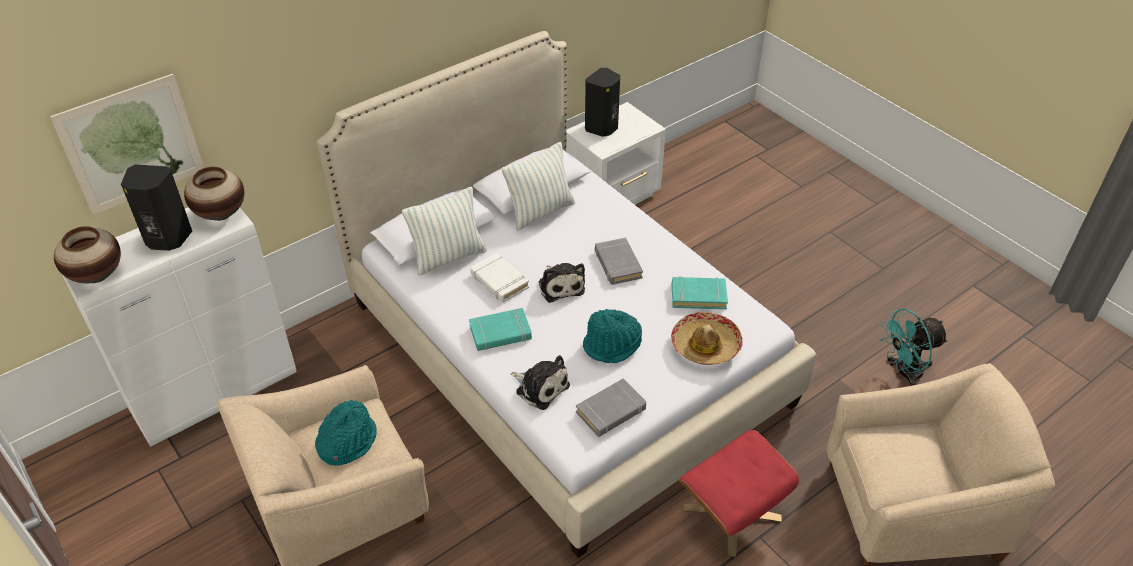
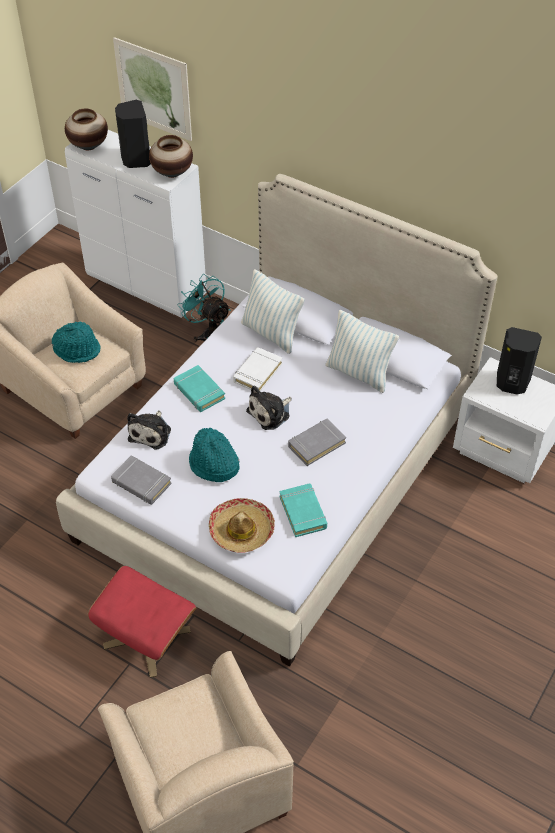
camera: 70 degrees right, 5 degrees up
turquoise fan [880,309,948,386] -> turquoise fan moved to [177,274,231,342]

